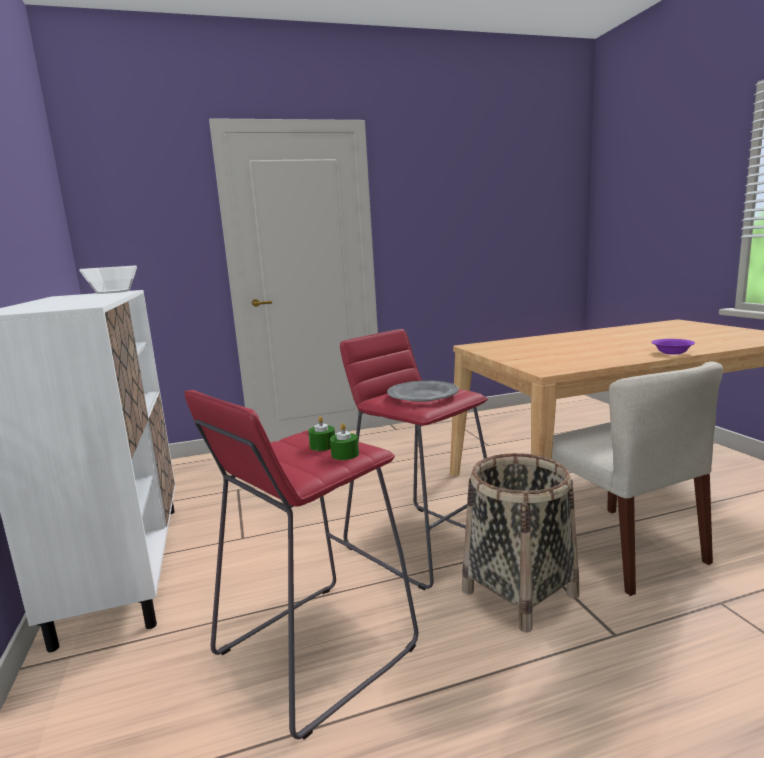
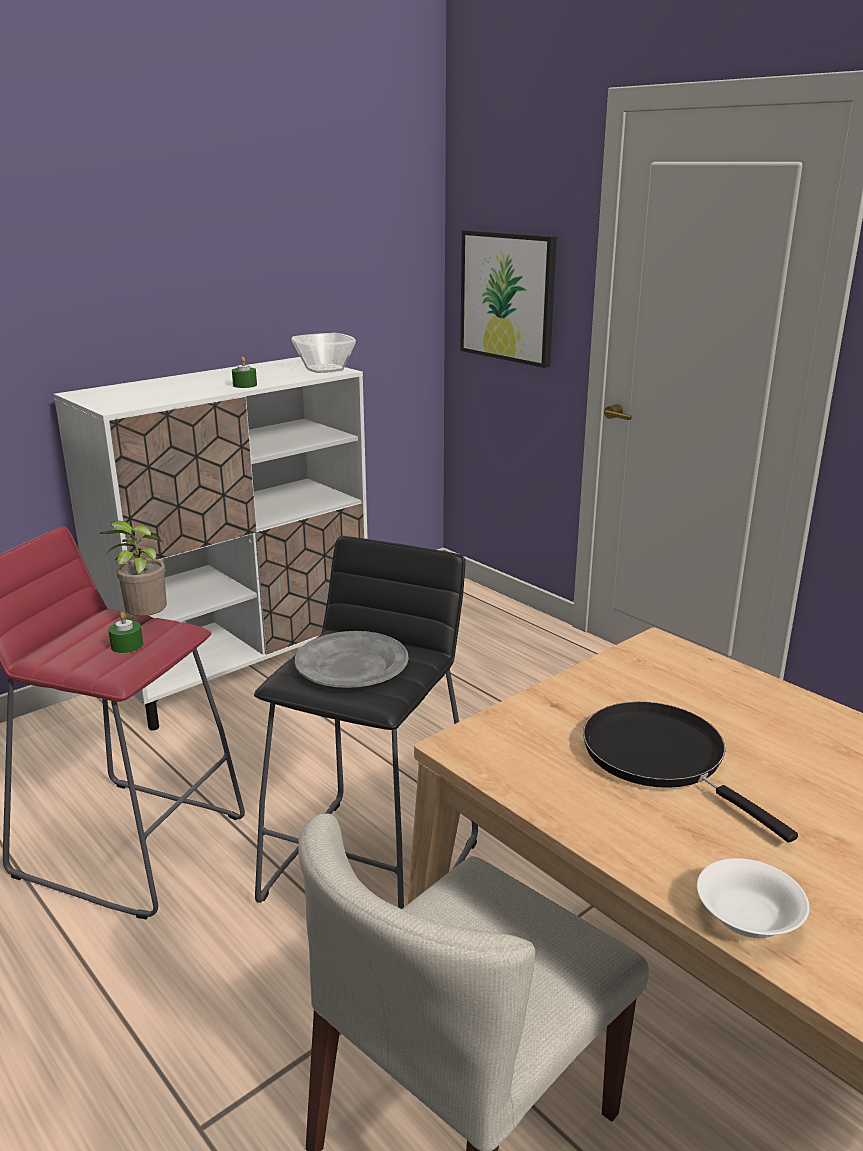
camera: 65 degrees right, 10 degrees up
green candle [330,423,359,460] -> green candle moved to [232,357,257,388]
red stool [340,329,488,590] -> black stool [254,536,478,909]
basket [462,453,579,633] -> none
purple bowl [652,339,695,355] -> white bowl [697,858,809,938]
none -> potted plant [99,521,167,620]
none -> picture [460,230,557,368]
none -> black frying pan [583,702,798,843]

